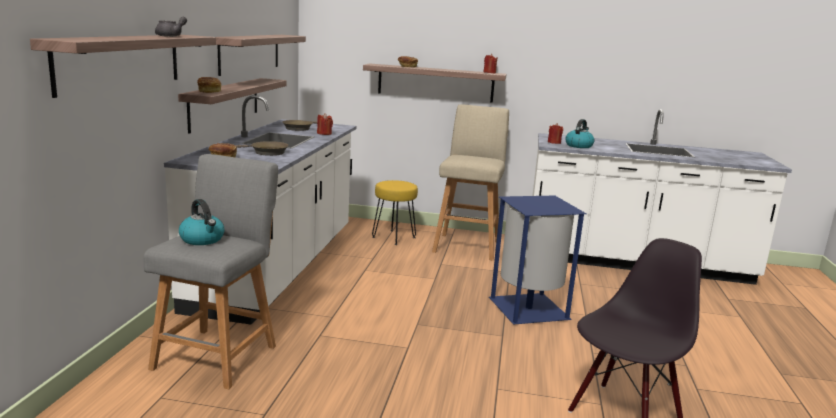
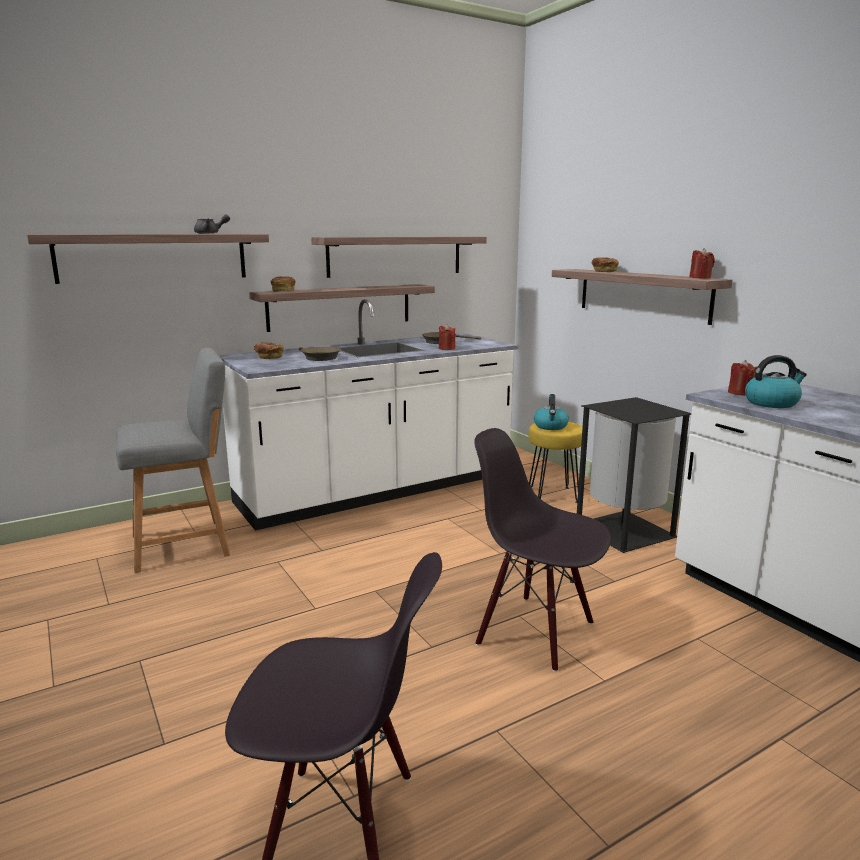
camera: 50 degrees right, 0 degrees up
kettle [179,199,225,245] -> kettle moved to [534,394,569,430]
beige stool [432,105,509,261] -> black trash can [577,397,692,553]
blue trash can [489,196,586,325] -> black chair [474,428,611,672]

